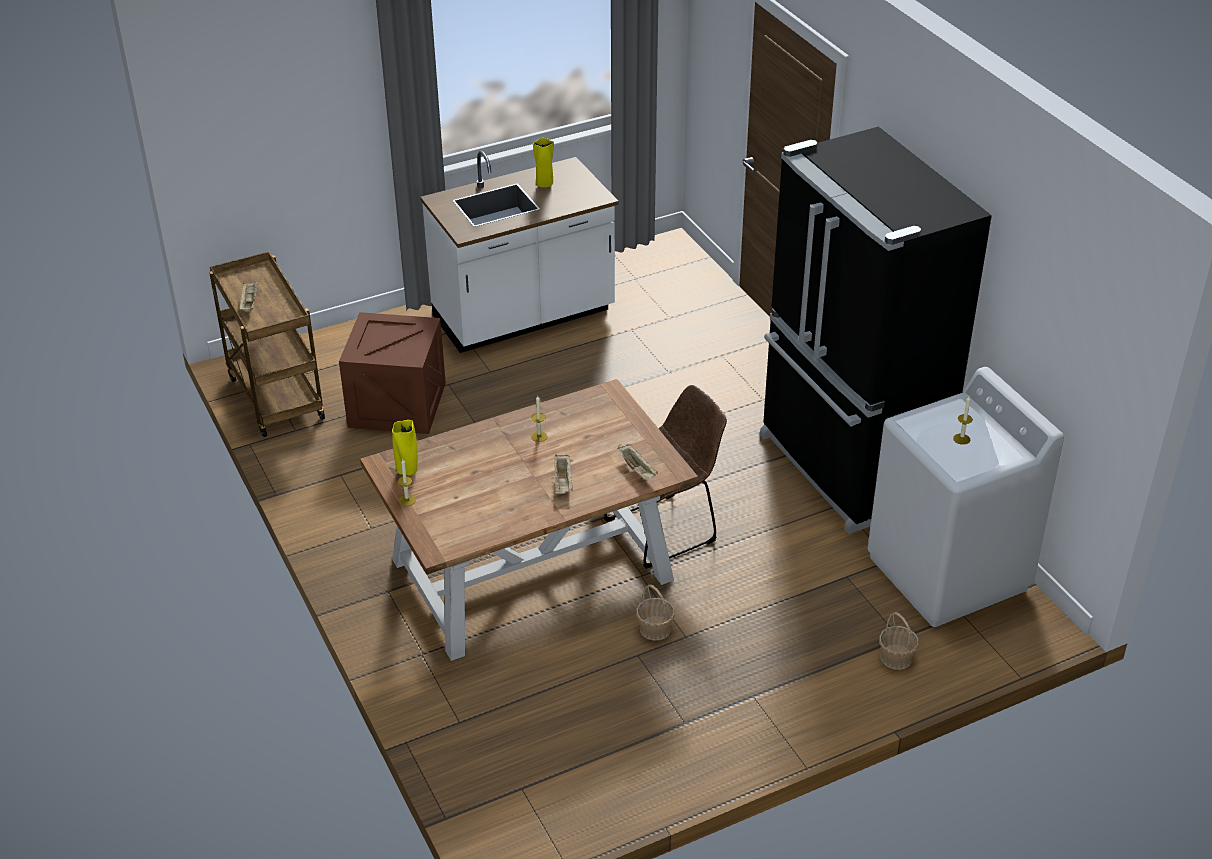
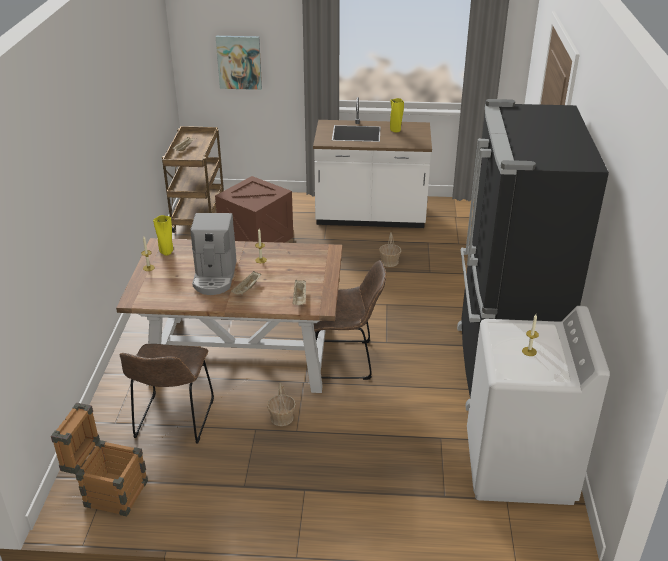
camera: 30 degrees right, 5 degrees down
basket [879,612,919,670] -> basket moved to [379,232,402,267]
none -> crate [51,403,148,516]
none -> brown chair [120,344,214,443]
none -> coffee machine [190,213,237,295]
none -> picture [216,36,262,90]

